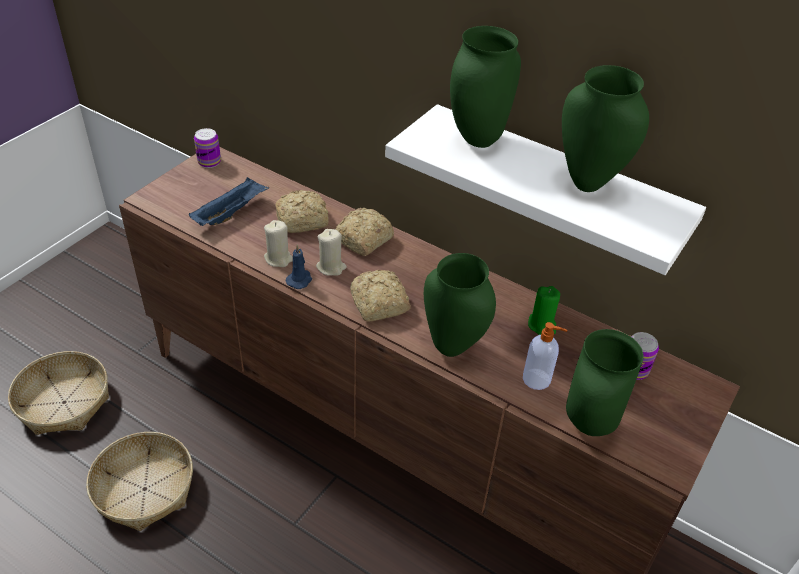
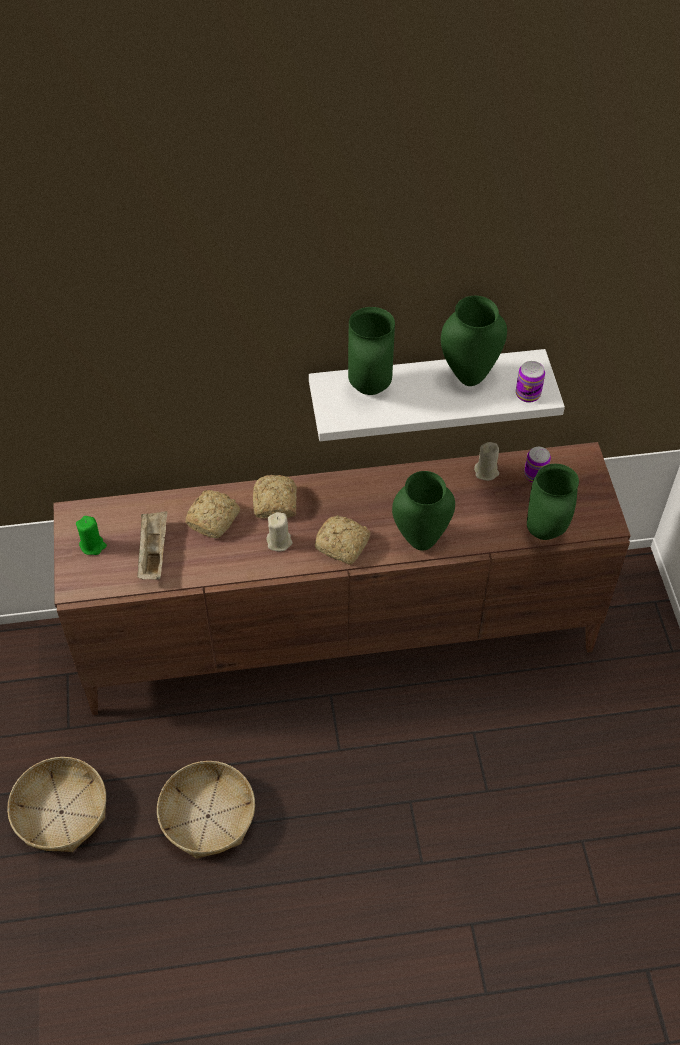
camera: 40 degrees left, 10 degrees up
blue tray [189,177,269,226] -> beige tray [137,511,168,580]
can [194,128,221,168] -> can moved to [516,361,545,403]
beige candle [264,220,293,267] -> beige candle moved to [474,442,499,481]
blue candle [286,245,312,289] -> none
soap dispenser [523,322,567,390] -> none
green candle [528,286,560,335] -> green candle moved to [76,516,107,555]

